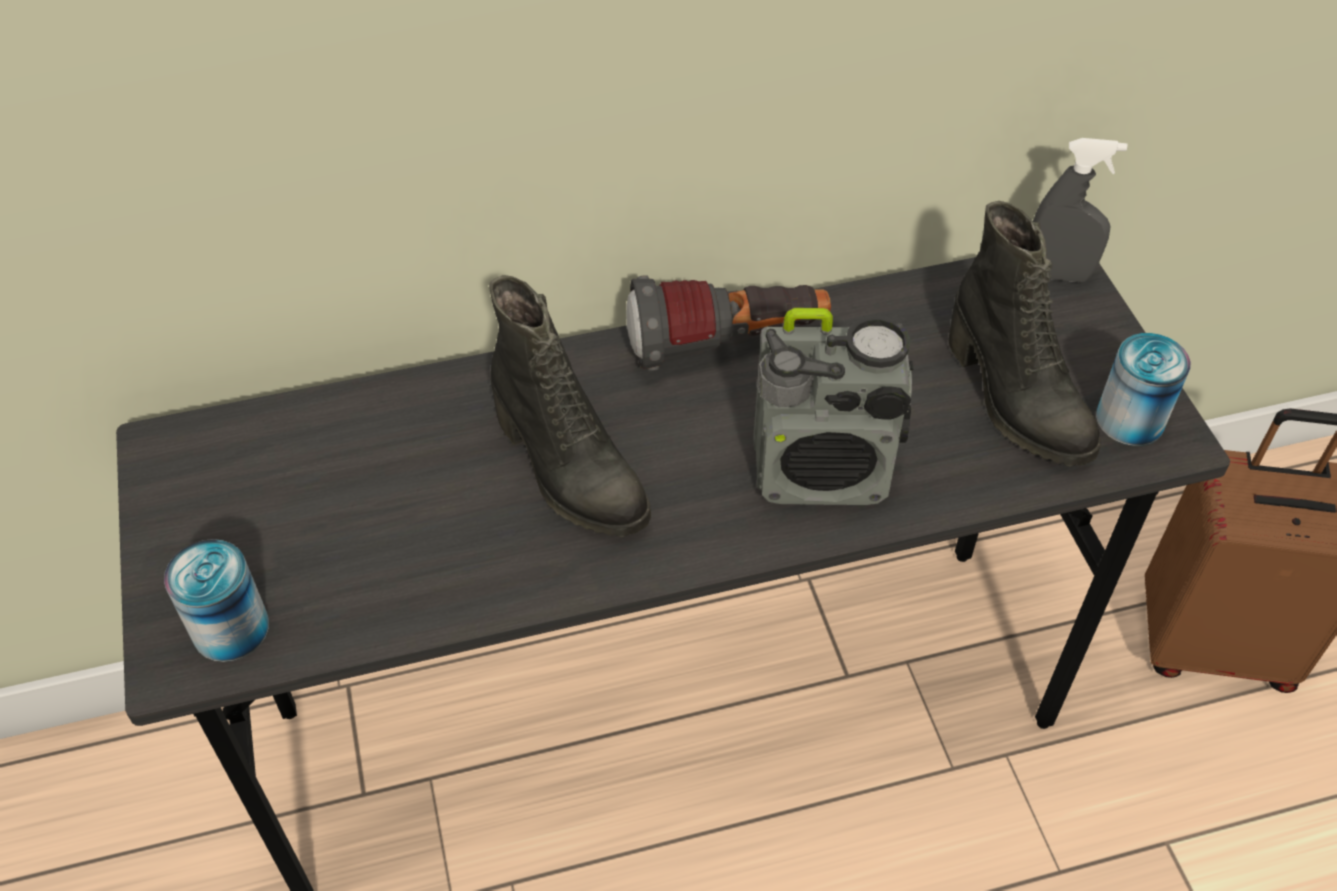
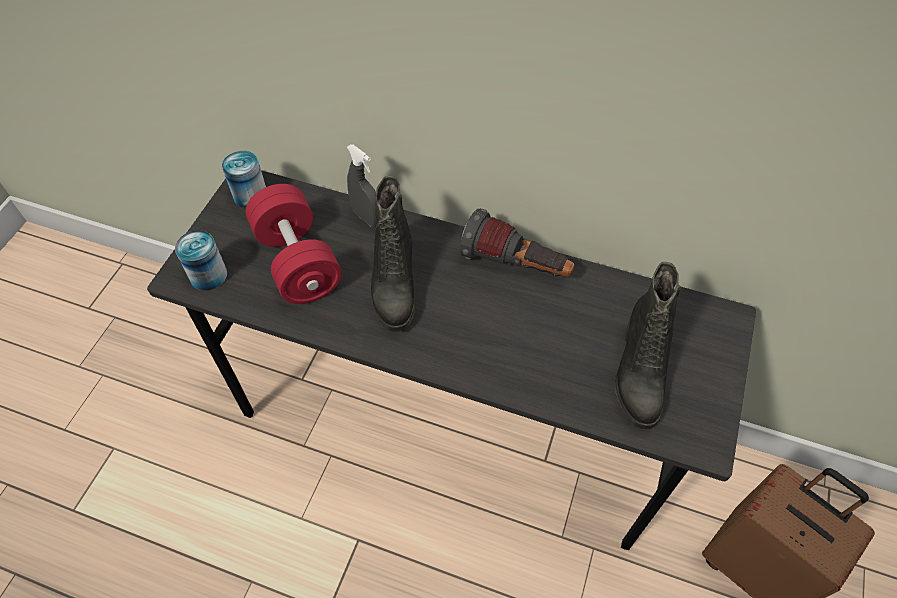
camera: 35 degrees right, 5 degrees up
radio [753,308,914,505] -> none
grey spray bottle [1033,138,1128,282] -> grey spray bottle moved to [347,144,376,227]
can [1096,333,1191,446] -> can moved to [222,151,266,208]
none -> red dumbbell [246,184,342,304]

